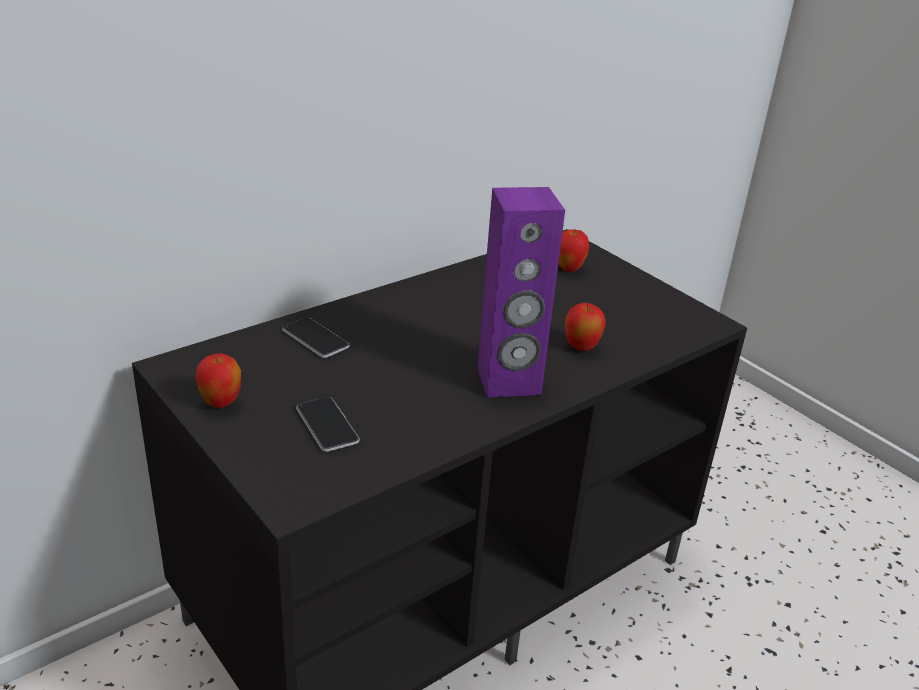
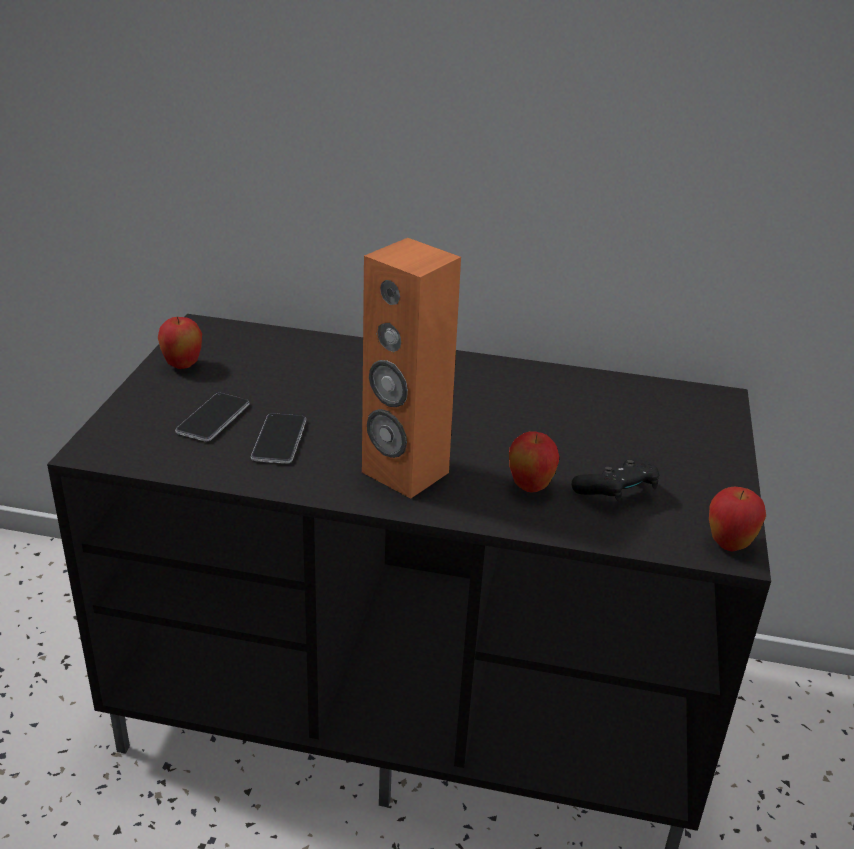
camera: 50 degrees right, 0 degrees up
phone [282,317,350,358] -> phone moved to [251,413,306,464]
purple speaker [477,187,565,398] -> orange speaker [362,238,461,498]
apple [558,229,589,272] -> apple moved to [709,486,766,551]
none -> black game controller [571,459,659,501]

